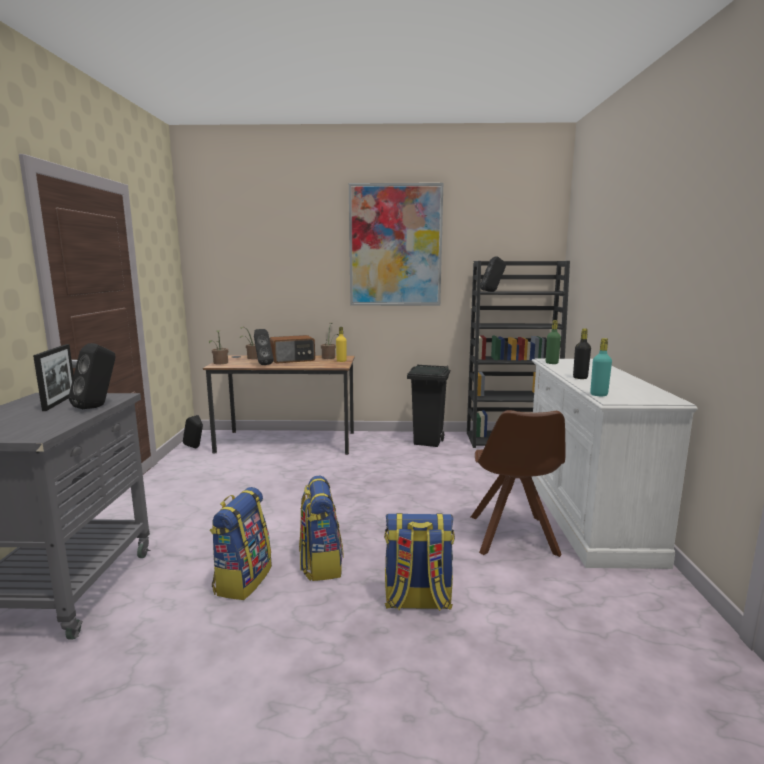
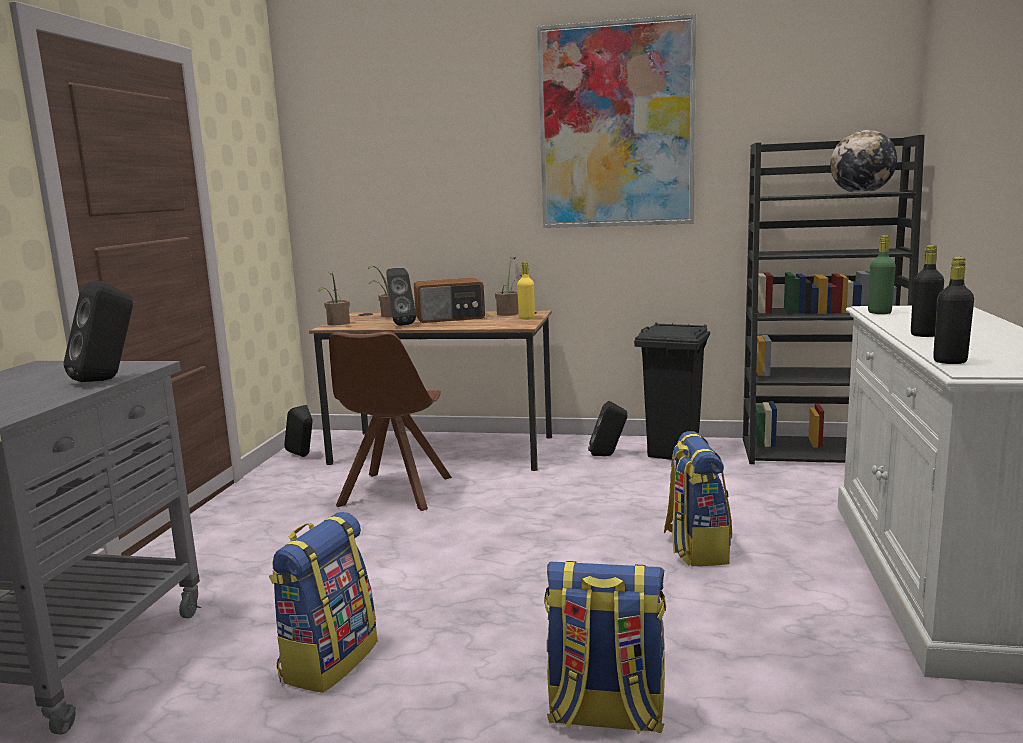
camera: 10 degrees right, 0 degrees up
picture frame [33,344,74,411] -> none
backpack [299,476,343,581] -> backpack moved to [664,431,732,566]
brown chair [471,410,565,557] -> brown chair moved to [329,331,452,511]
black speaker [481,256,506,292] -> black speaker moved to [588,401,627,456]
turquoise bottle [590,338,612,396] -> black bottle [933,257,974,364]
none -> globe [830,130,897,194]

